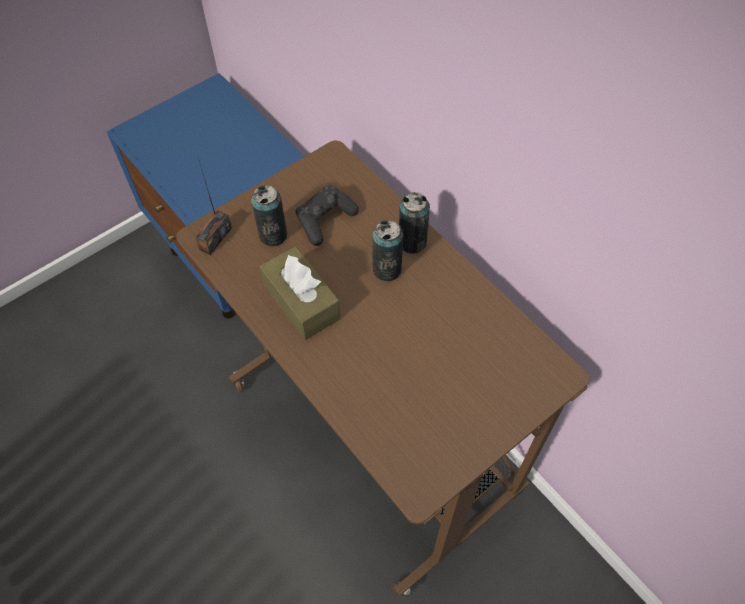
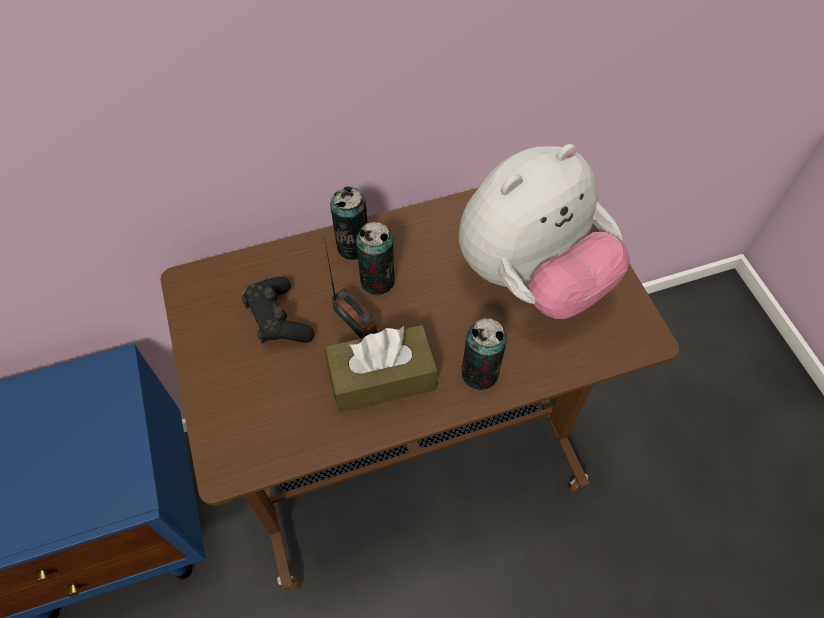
camera: 70 degrees left, 0 degrees up
radio [195,158,232,255] -> radio moved to [324,236,377,338]
can [251,185,287,246] -> can moved to [462,318,507,390]
none -> plush toy [459,144,630,319]

